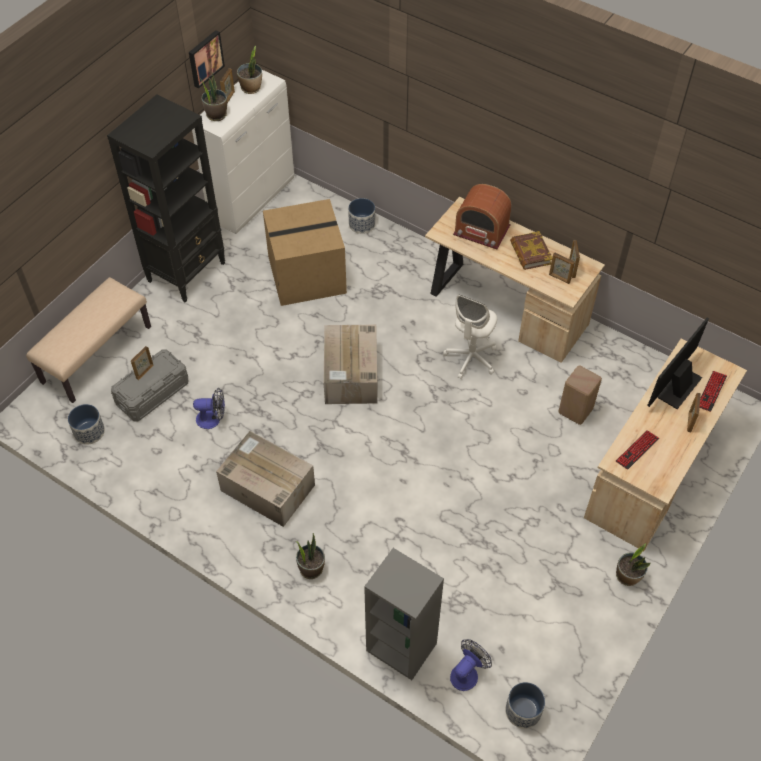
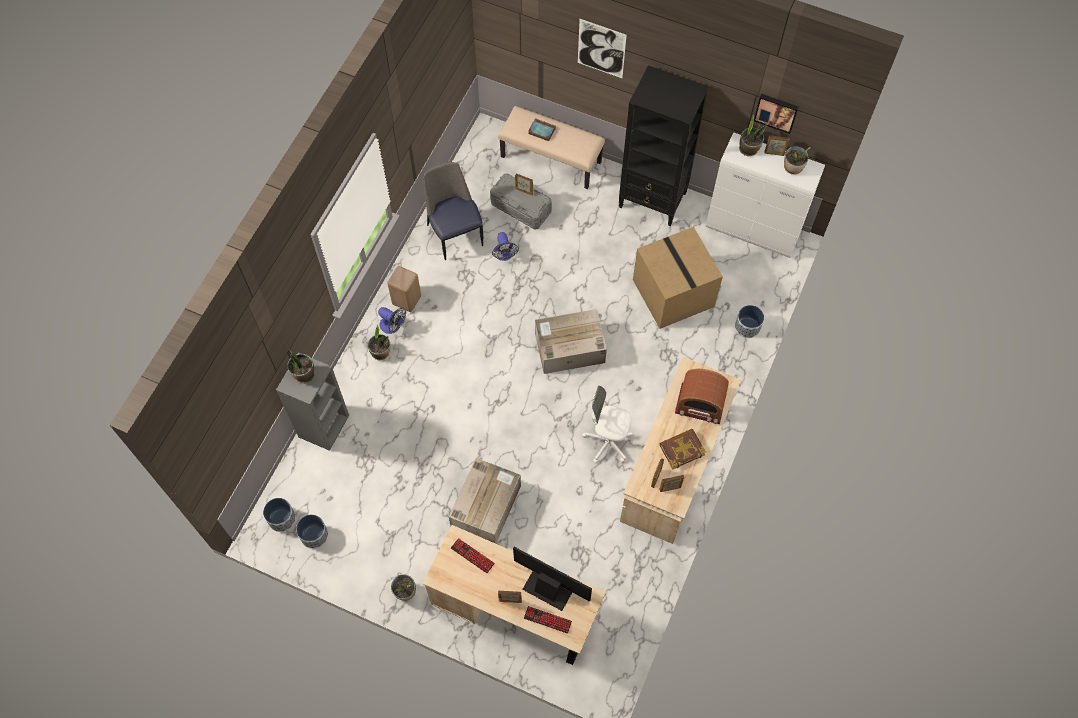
camera: 80 degrees right, 10 degrees up
planter [68,404,105,445] -> planter moved to [296,514,328,549]
cardboard box [216,431,315,527] -> cardboard box moved to [449,458,521,544]
fan [450,639,492,691] -> fan moved to [378,307,406,334]
radio [453,184,512,249] -> radio turned 90 degrees counterclockwise [675,369,729,424]
beige stool [558,365,602,425] -> beige stool moved to [387,266,421,312]
none -> potted plant [287,347,315,383]
none -> chair [423,162,483,260]
none -> book [528,118,556,141]
none -> picture [578,19,627,78]

